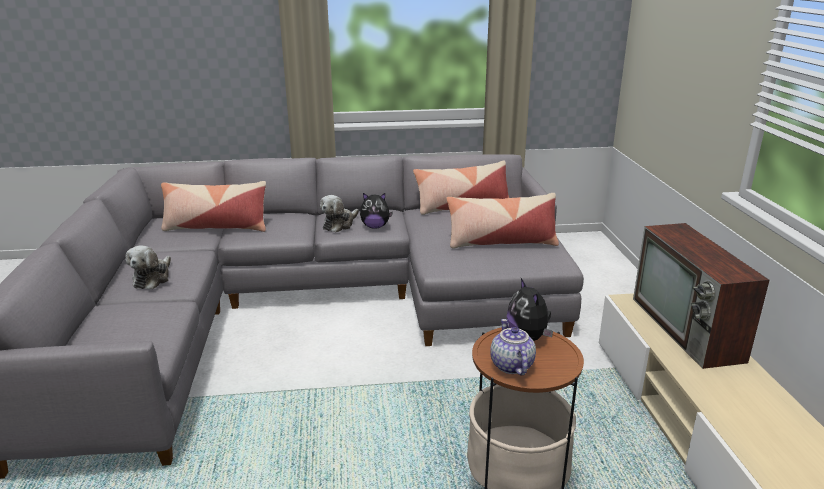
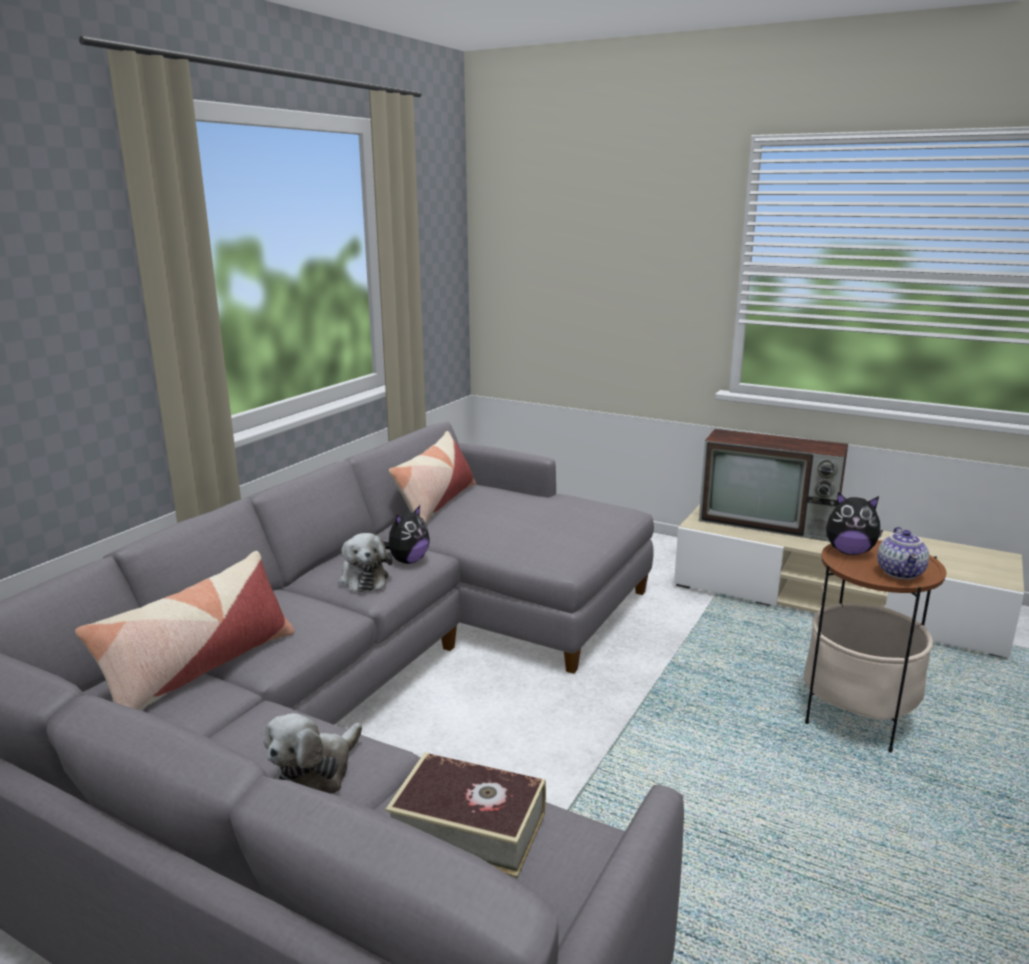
camera: 55 degrees left, 5 degrees down
plush toy [125,245,171,289] -> plush toy turned 75 degrees clockwise [264,713,362,794]
pillow [446,193,559,249] -> none
teapot [490,319,536,375] -> teapot turned 105 degrees counterclockwise [877,527,929,579]
none -> book [385,752,546,878]

